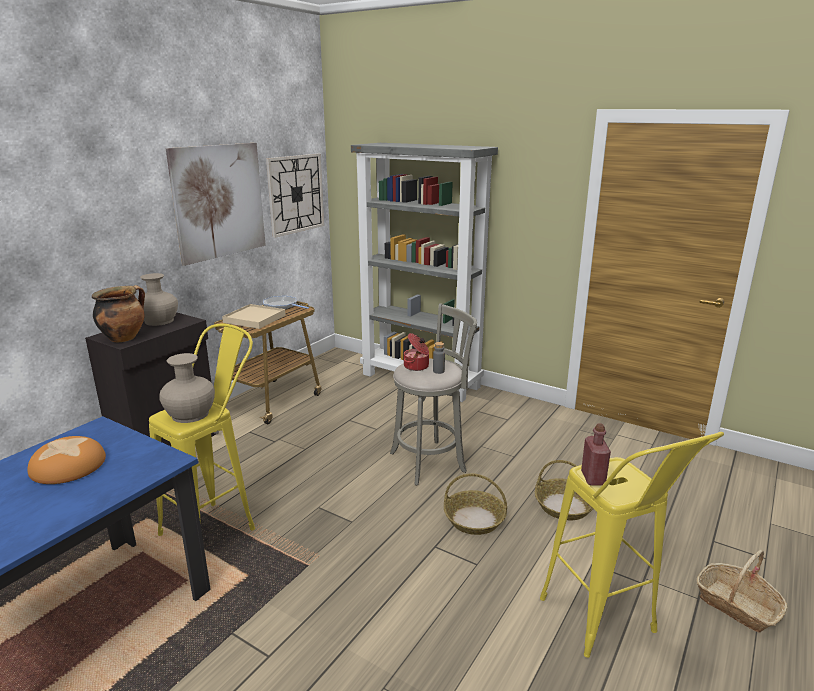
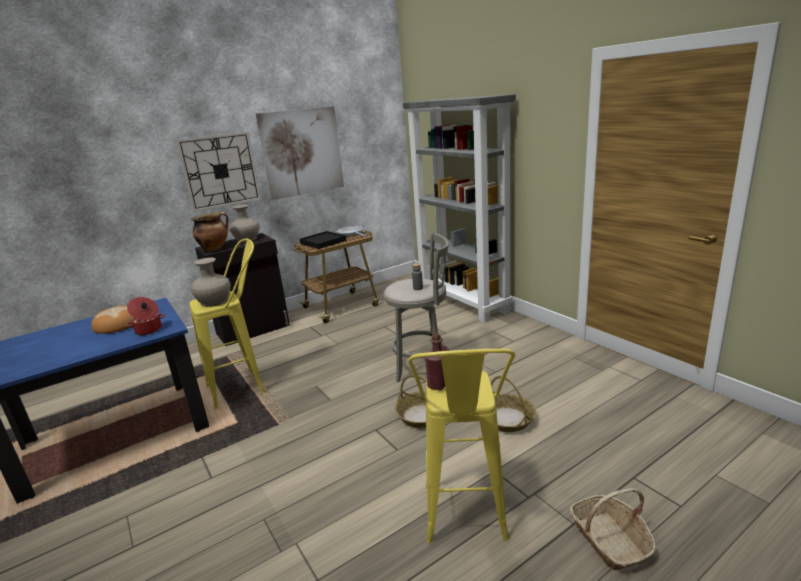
camera: 25 degrees right, 0 degrees up
beige tray [222,304,286,329] -> black tray [299,231,347,249]
wall clock [266,154,324,238] -> wall clock moved to [176,131,261,212]
cooking pot [404,333,429,371] -> cooking pot moved to [126,297,165,335]

